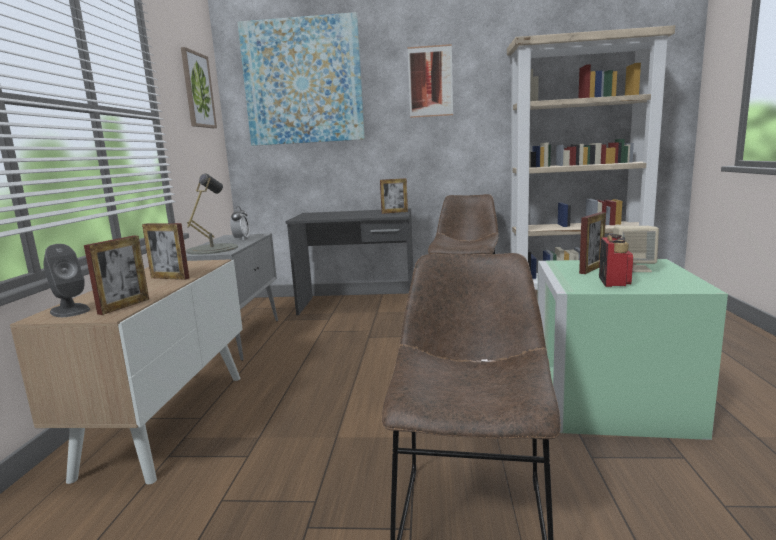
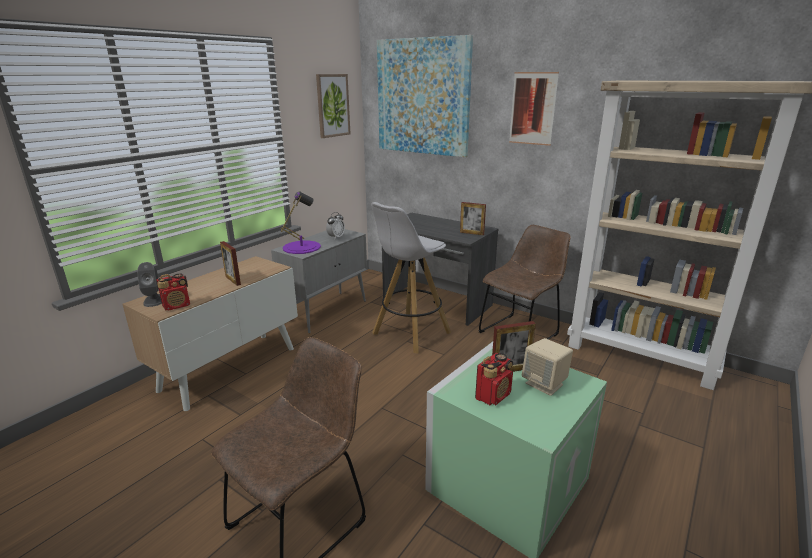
camera: 30 degrees right, 10 degrees up
picture frame [84,236,149,315] -> radio [156,273,190,311]
grey table lamp [186,173,238,255] -> purple table lamp [281,191,321,254]
none -> white stool [371,202,451,353]

